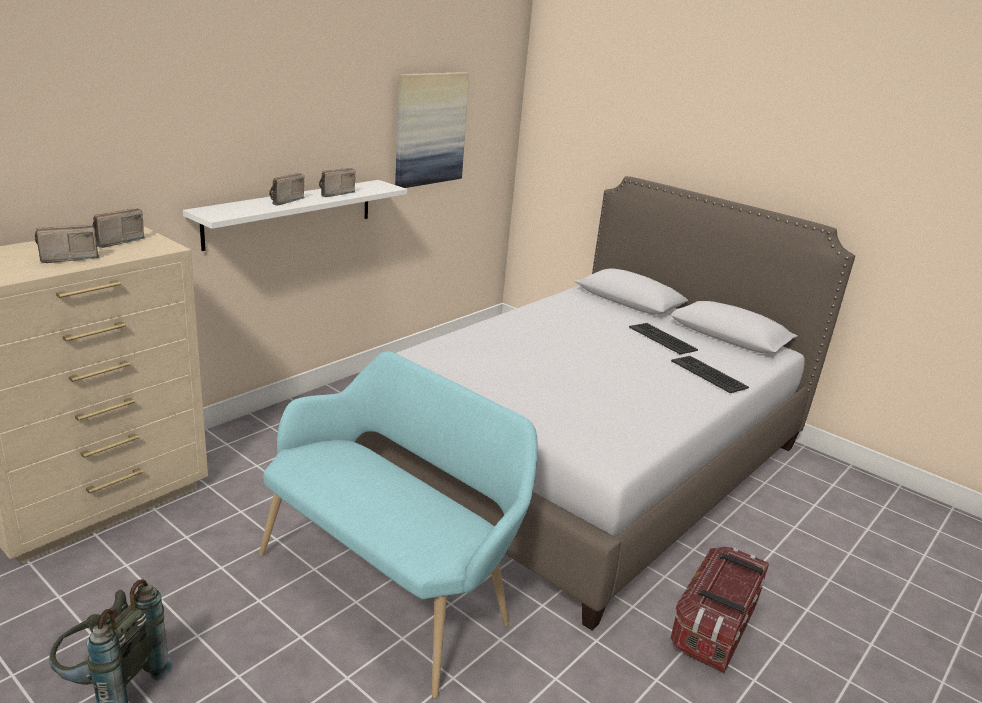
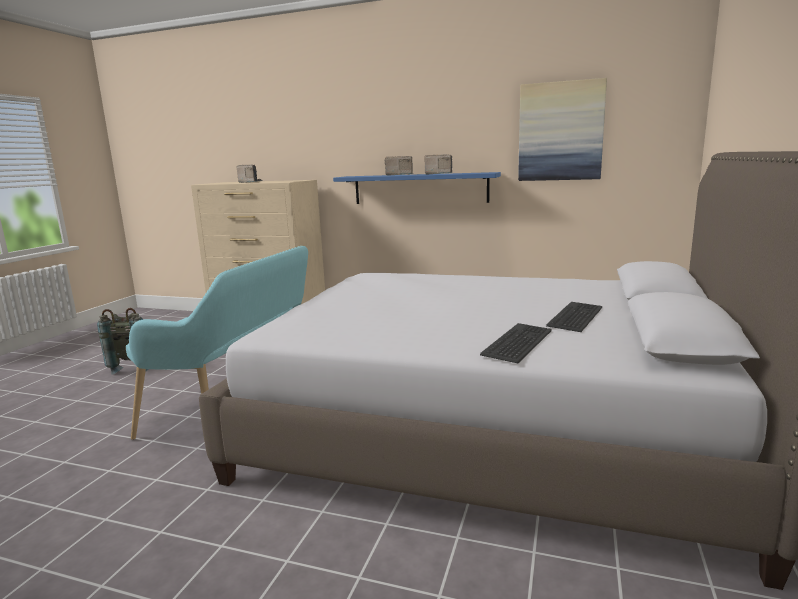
camera: 70 degrees right, 10 degrees down
radio [92,208,145,248] -> none
white shelf [183,180,407,251] -> blue shelf [333,172,501,204]
storage box [671,547,769,673] -> none

